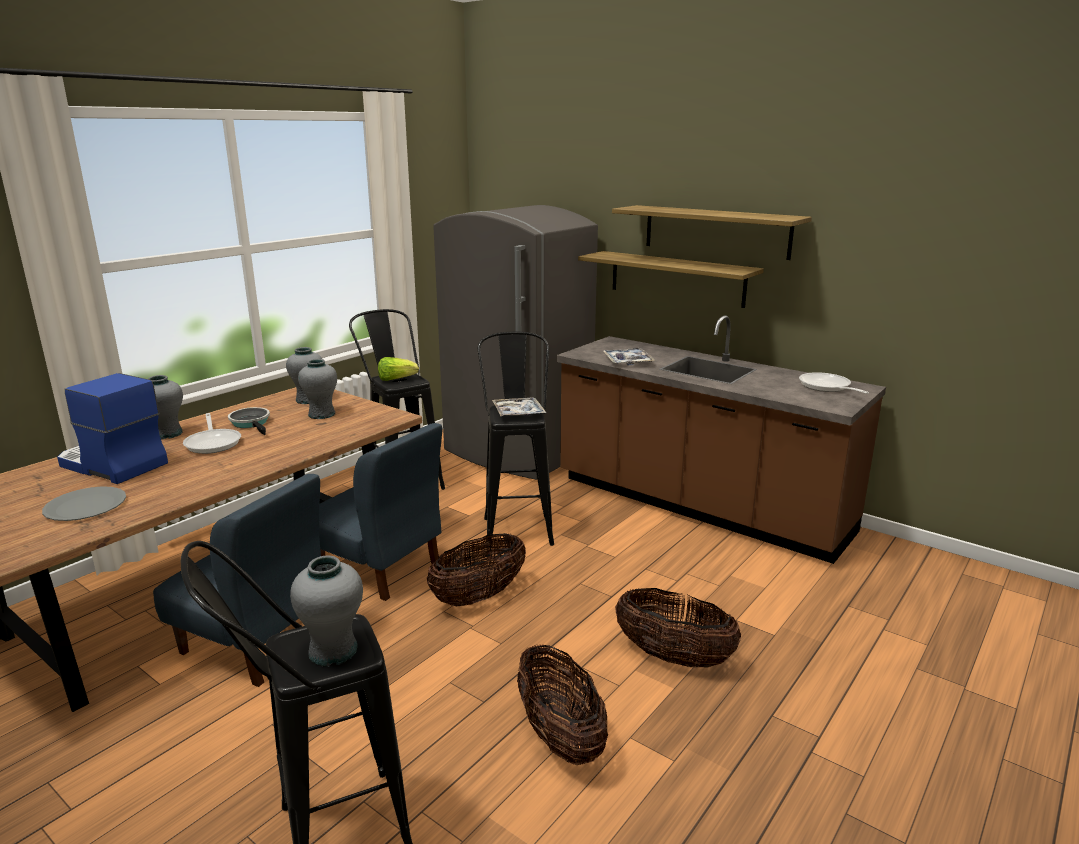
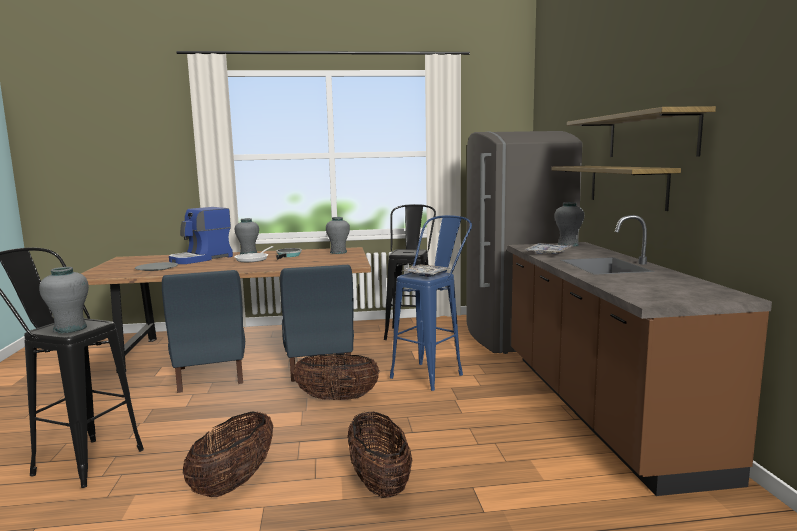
camera: 45 degrees right, 10 degrees down
coffee machine [57,373,168,484] -> coffee machine turned 120 degrees counterclockwise [169,207,233,264]
grey vase [298,359,337,419] -> grey vase moved to [554,202,584,247]
lettuce [378,357,419,381] -> none
black stool [478,332,554,547] -> blue stool [390,215,472,391]
frying pan [799,372,869,394] -> none

